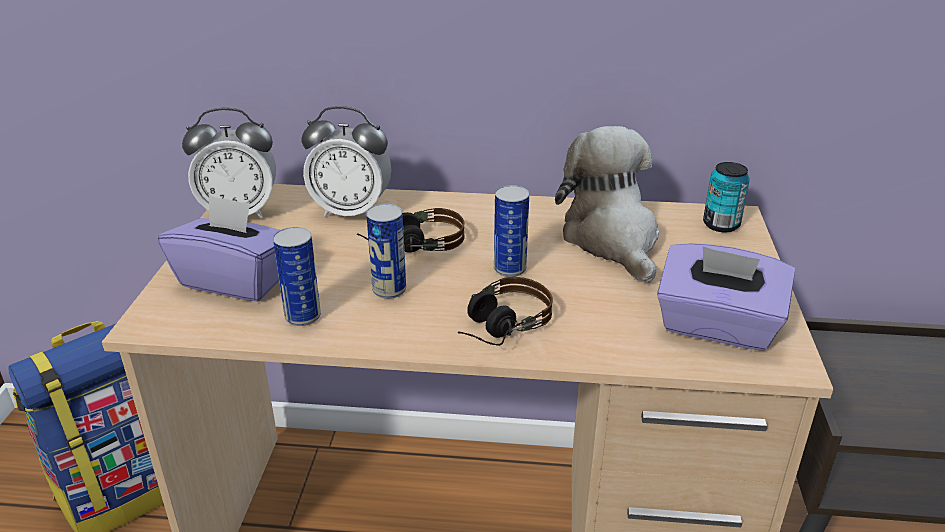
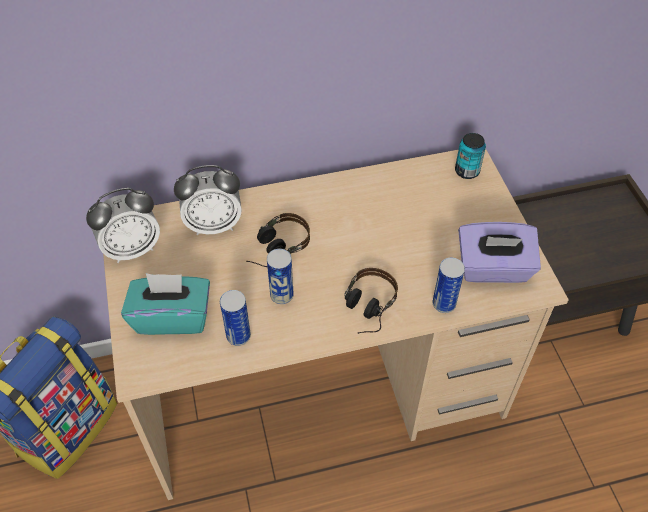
camera: 20 degrees left, 20 degrees up
purple tissue box [158,194,280,301] -> turquoise tissue box [121,273,210,335]
can [494,185,529,277] -> can moved to [432,258,465,313]
plush toy [555,126,659,283] -> none

